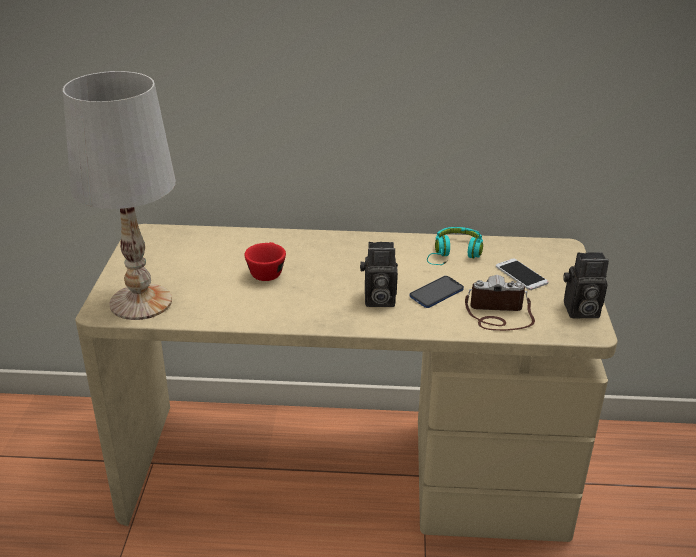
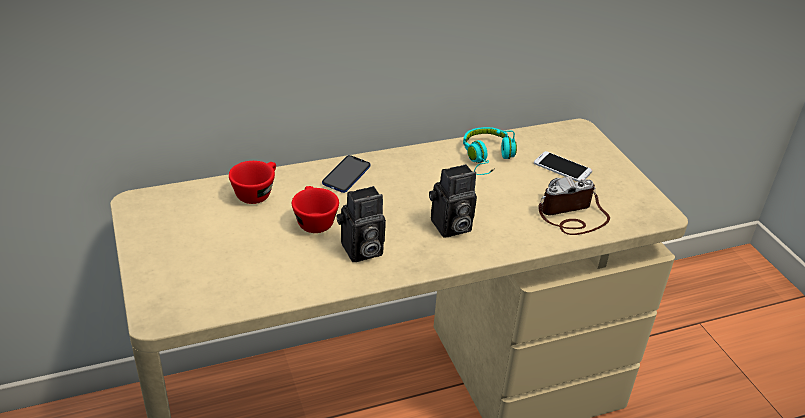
camera: 25 degrees left, 5 degrees up
white table lamp [63,71,176,320] -> none
phone [410,276,464,308] -> phone moved to [322,155,370,193]
camera [564,252,609,319] -> camera moved to [336,186,386,262]
none -> red cup [229,161,276,204]

